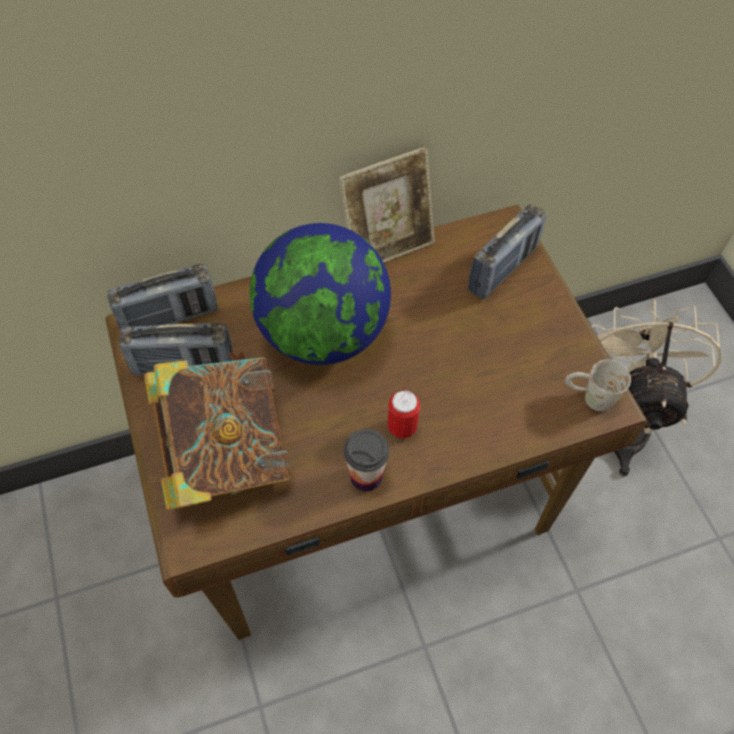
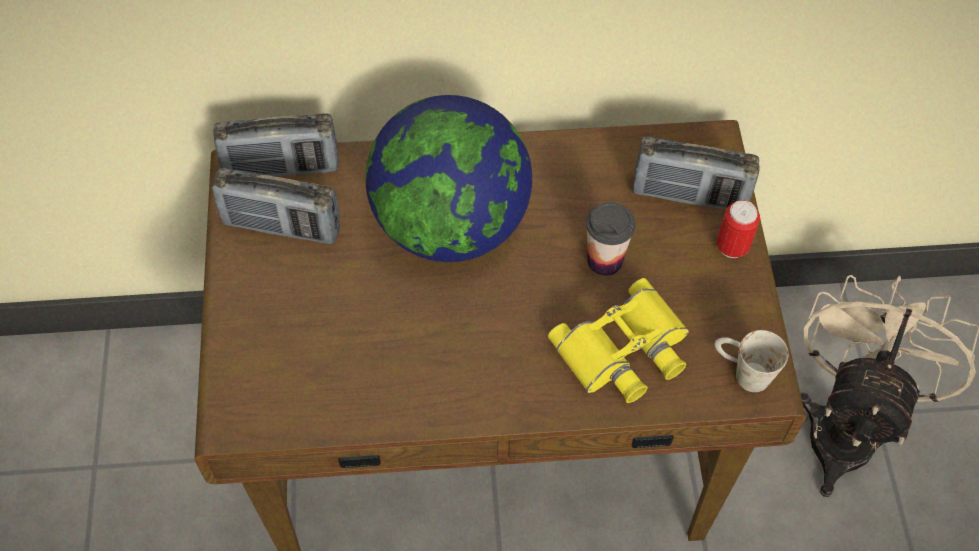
camera: 15 degrees right, 0 degrees up
book [144,351,291,511] -> none
picture frame [338,147,435,263] -> none
cup [344,429,389,491] -> cup moved to [586,202,636,276]
can [388,390,420,438] -> can moved to [717,200,760,258]
radio [468,204,547,299] -> radio turned 45 degrees clockwise [632,137,760,210]
none -> yellow binoculars [548,278,689,403]

